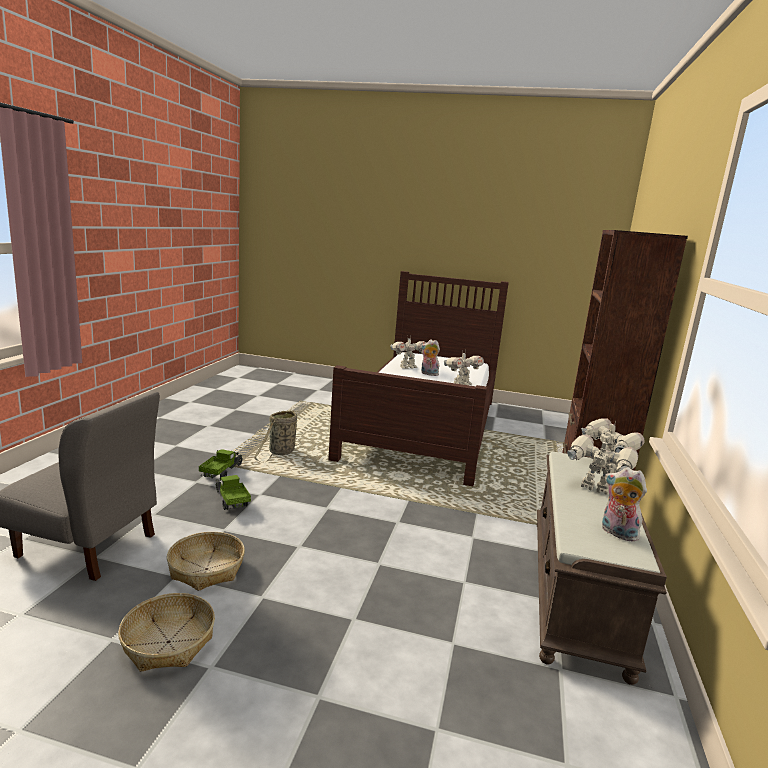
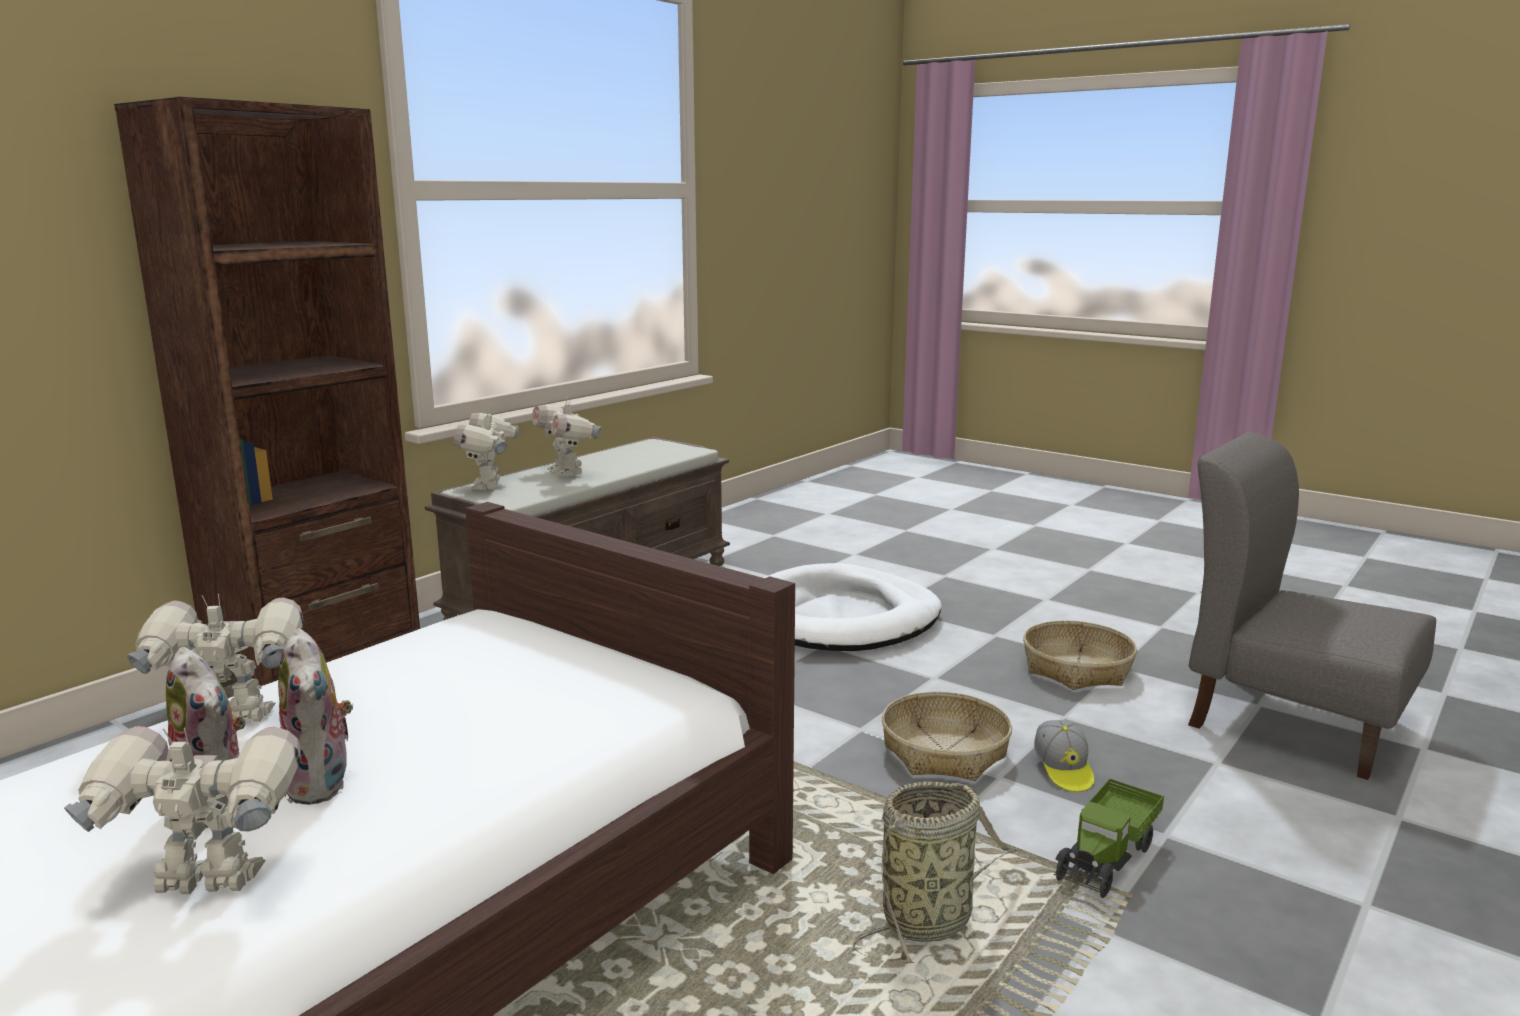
camera: 155 degrees left, 0 degrees up
basket [118,593,215,672] -> basket moved to [882,692,1012,781]
toy truck [216,475,251,510] -> cap [1034,720,1094,792]
plush toy [602,467,647,542] -> plush toy moved to [278,628,353,805]
none -> white dog bed [764,563,942,651]

